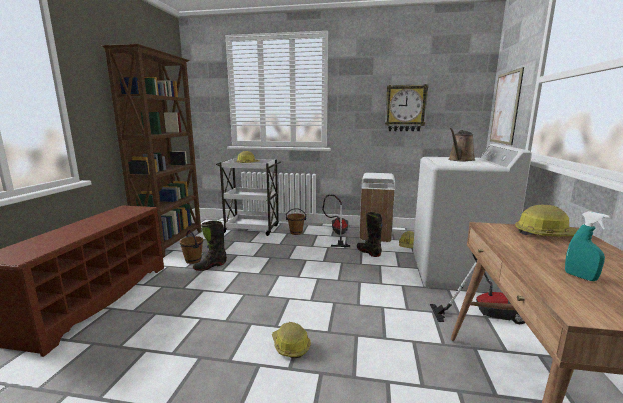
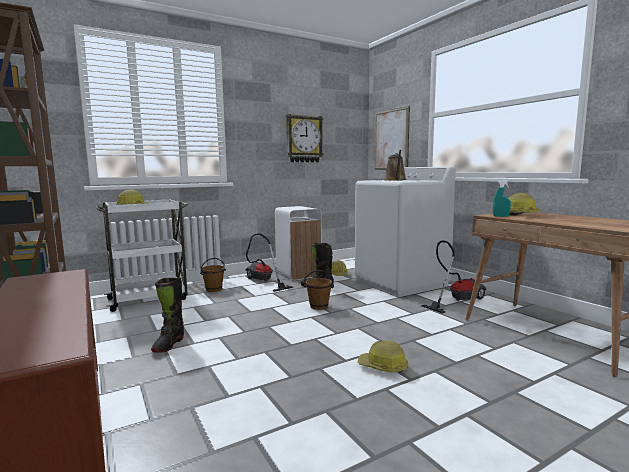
camera: 40 degrees left, 5 degrees down
brown bucket [180,230,203,264] -> brown bucket moved to [304,270,334,310]
turquoise spray bottle [565,211,610,281] -> turquoise spray bottle moved to [493,180,511,217]

